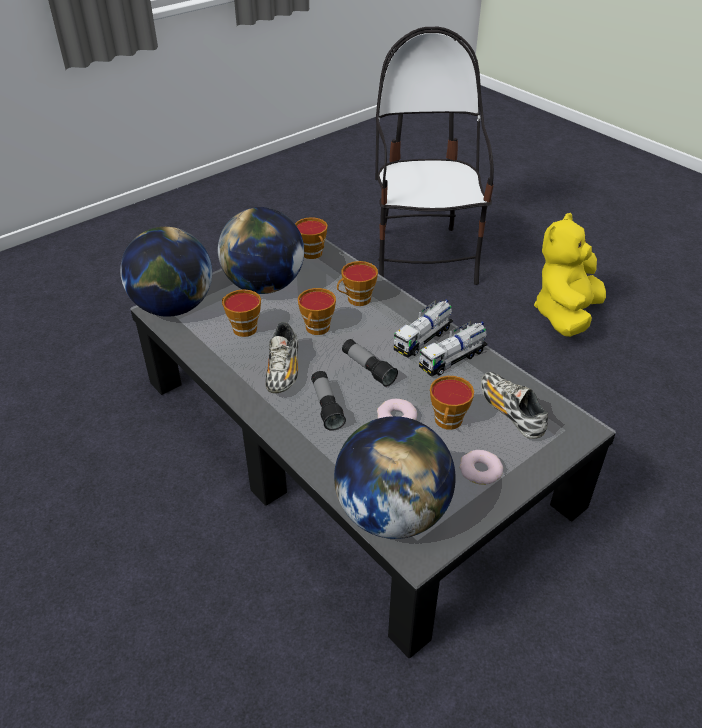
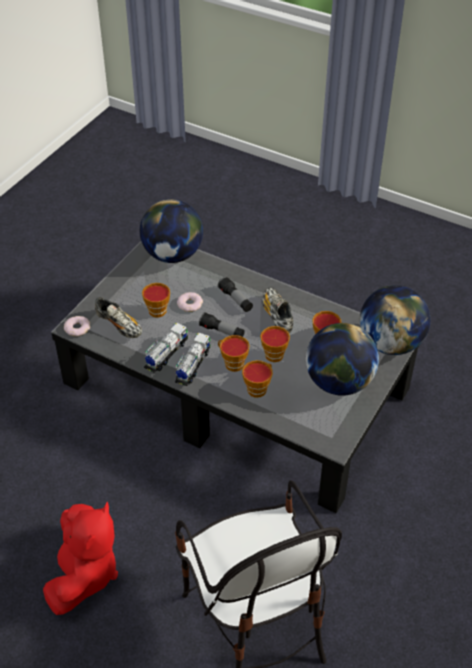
camera: 160 degrees right, 5 degrees up
cup [295,217,328,259] -> cup moved to [218,335,250,372]
donut [459,450,503,485] -> donut moved to [64,316,90,336]
yellow plush toy [534,213,606,337] -> red plush toy [43,502,118,615]

